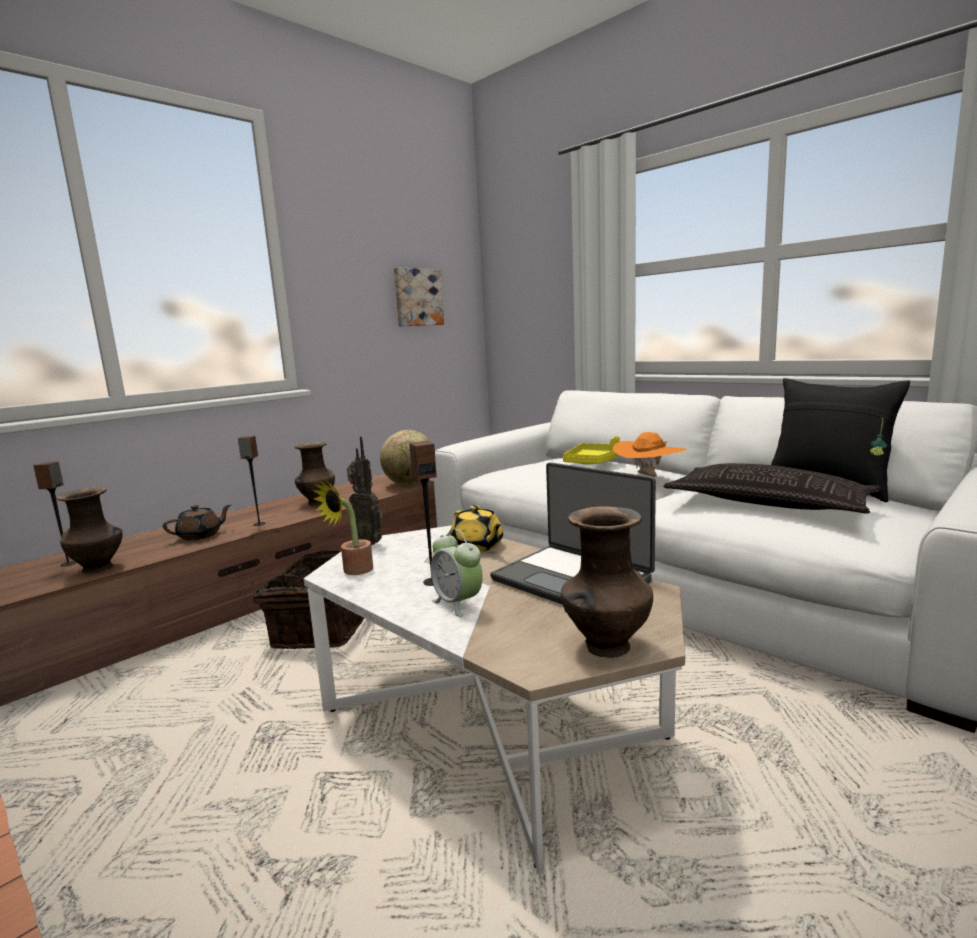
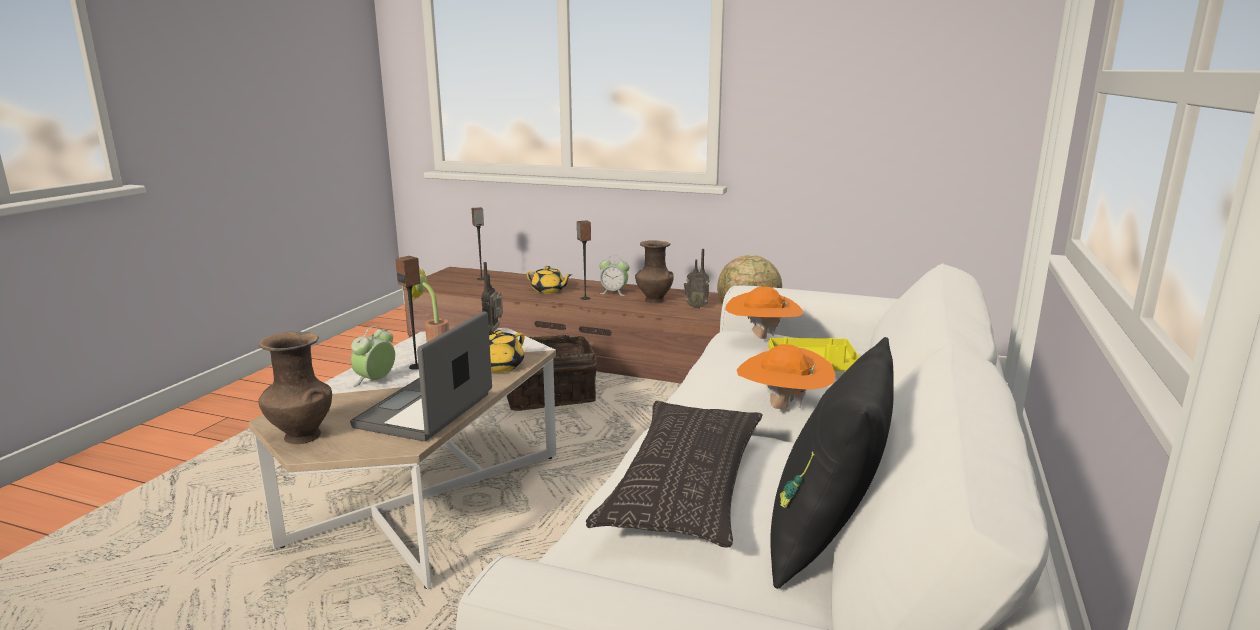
camera: 65 degrees right, 5 degrees up
brown vase [57,487,123,573] -> none
brown teapot [163,505,231,541] -> yellow teapot [527,266,572,294]
picture [394,267,444,326] -> none
none -> alarm clock [599,255,630,296]
none -> orange hat [725,286,803,339]

